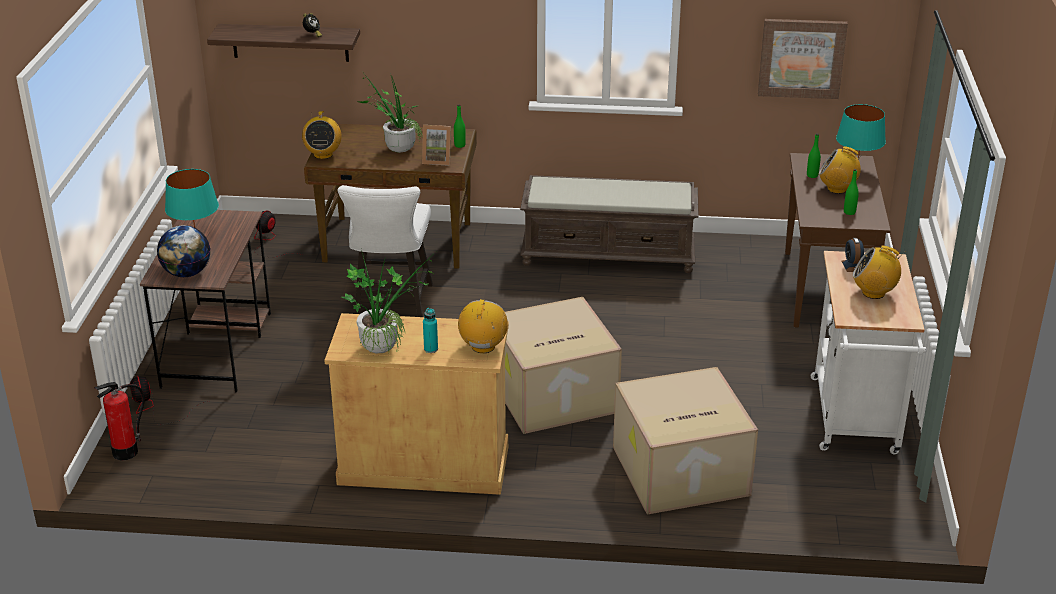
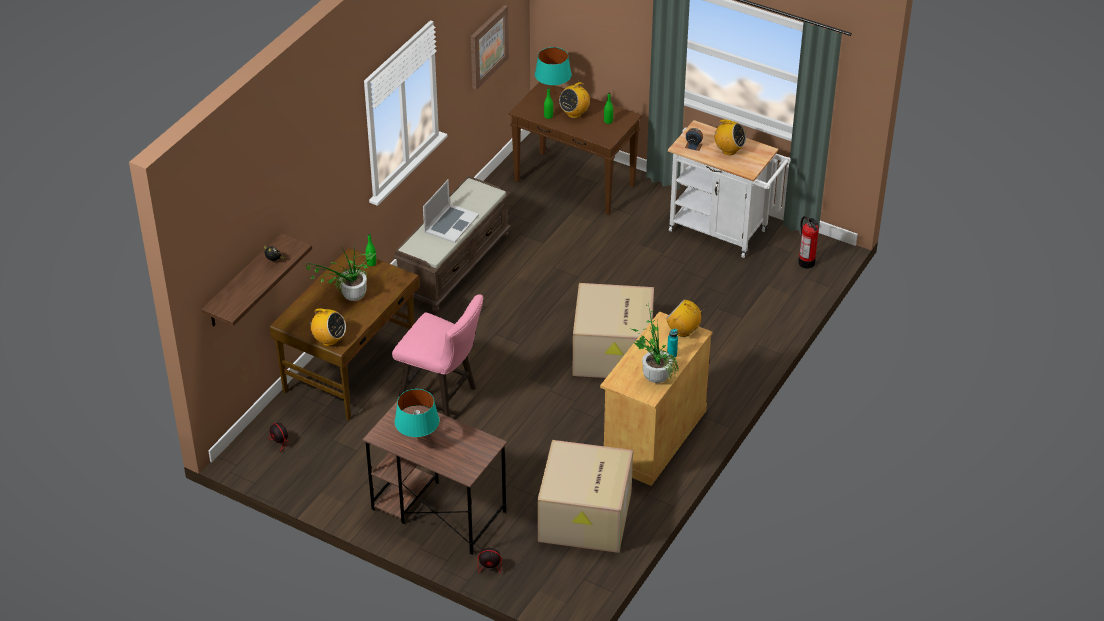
camera: 65 degrees left, 10 degrees up
fire extinguisher [94,382,145,460] -> fire extinguisher moved to [798,216,819,269]
globe [157,225,210,277] -> none
white stool [338,185,433,317] -> pink stool [392,295,484,417]
picture frame [422,125,451,166] -> none
cardboard box [613,367,758,515] -> cardboard box moved to [537,440,633,553]
radio [853,246,906,299] -> radio turned 105 degrees counterclockwise [712,119,746,155]
none -> laptop [423,179,479,243]

